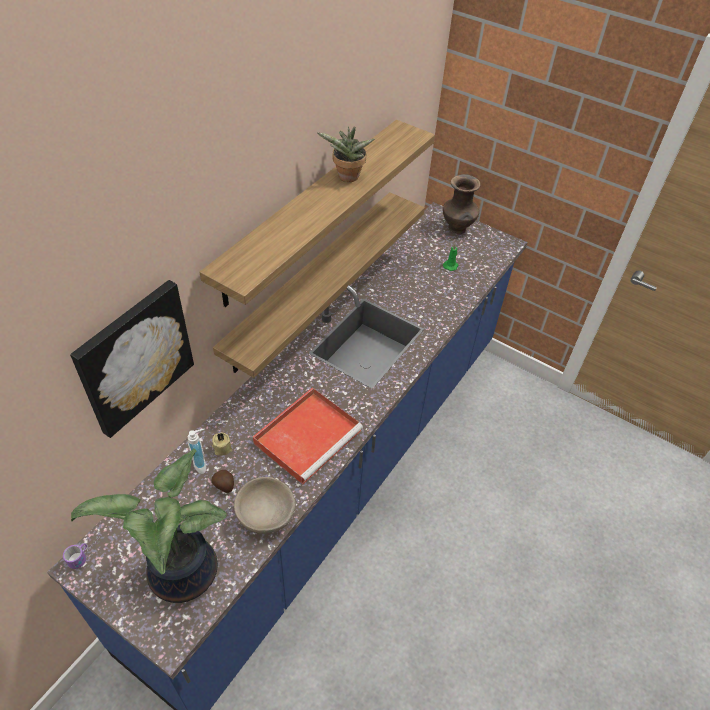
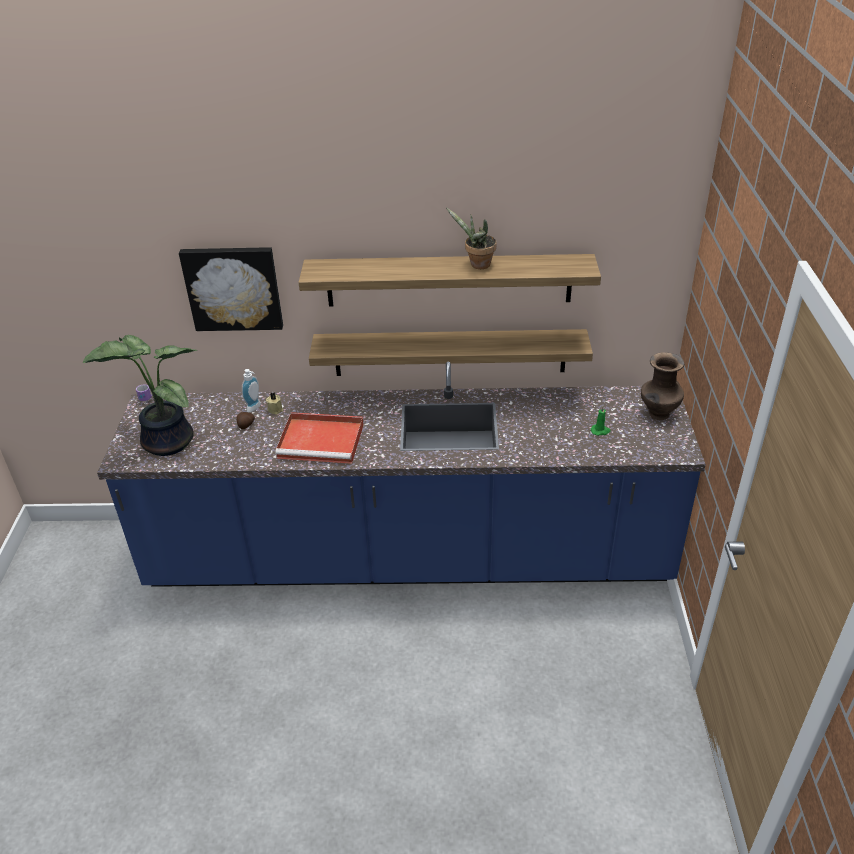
camera: 60 degrees right, 10 degrees down
beige bowl [234,477,296,534] -> none

